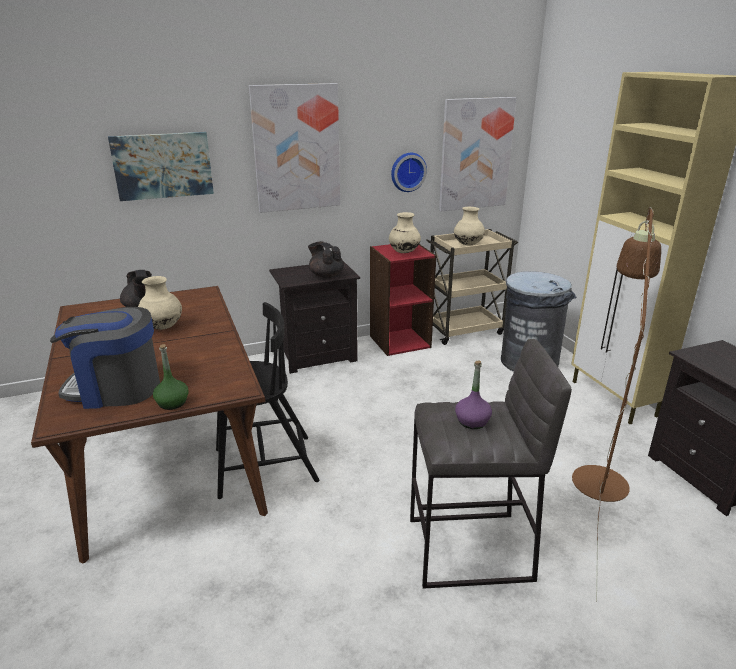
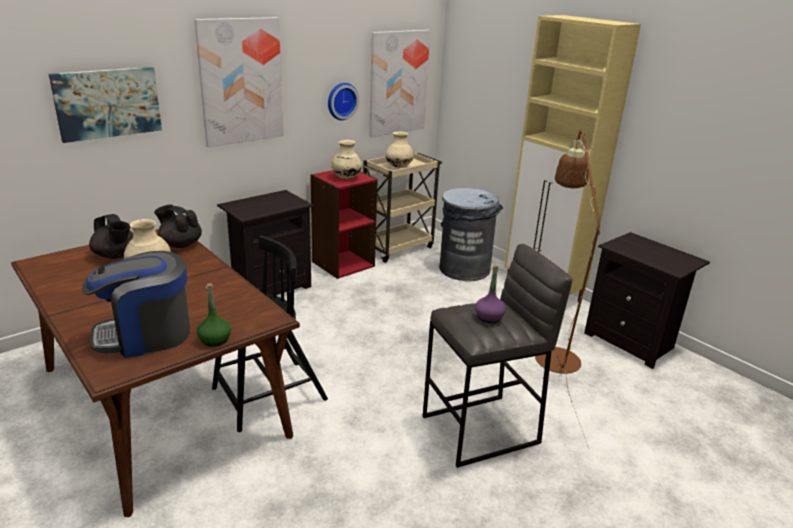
camera: 20 degrees left, 0 degrees up
black teapot [308,241,344,278] -> black teapot moved to [154,205,202,248]

